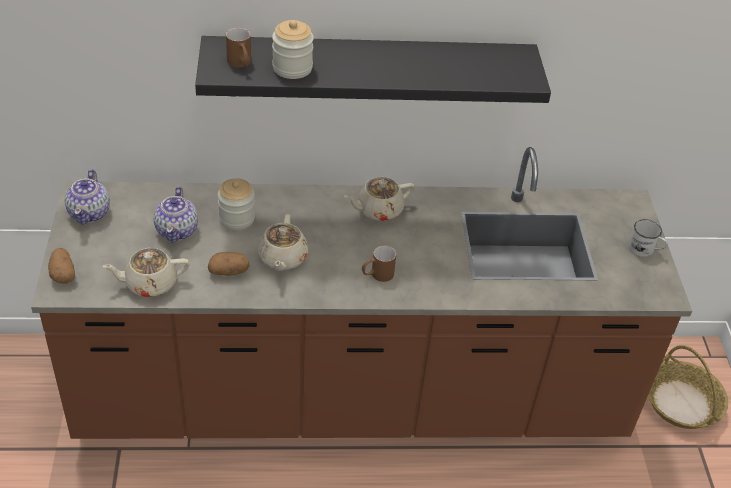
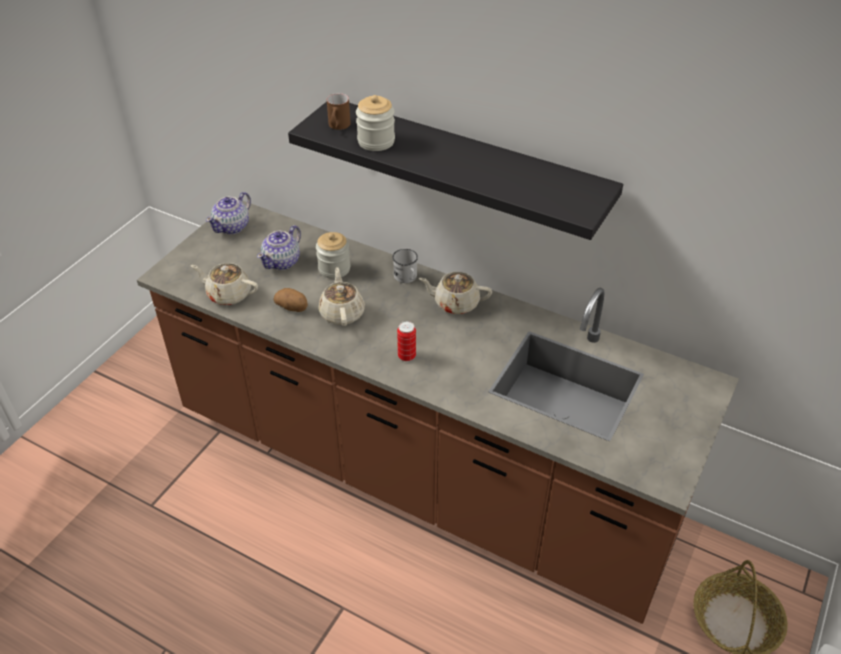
camera: 35 degrees right, 0 degrees up
potato [48,248,75,284] -> none
beige teapot [258,214,308,271] -> beige teapot turned 135 degrees clockwise [318,267,365,326]
brown mug [362,246,396,282] -> can [397,321,416,361]
white mug [629,219,668,257] -> white mug moved to [392,249,418,283]

